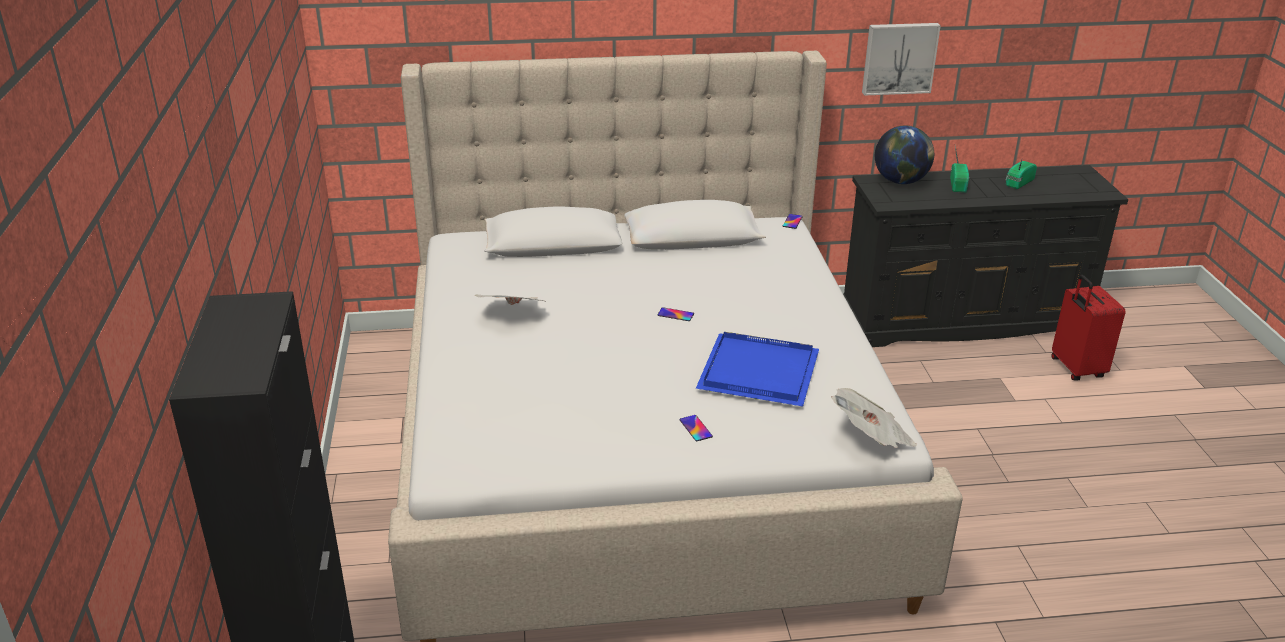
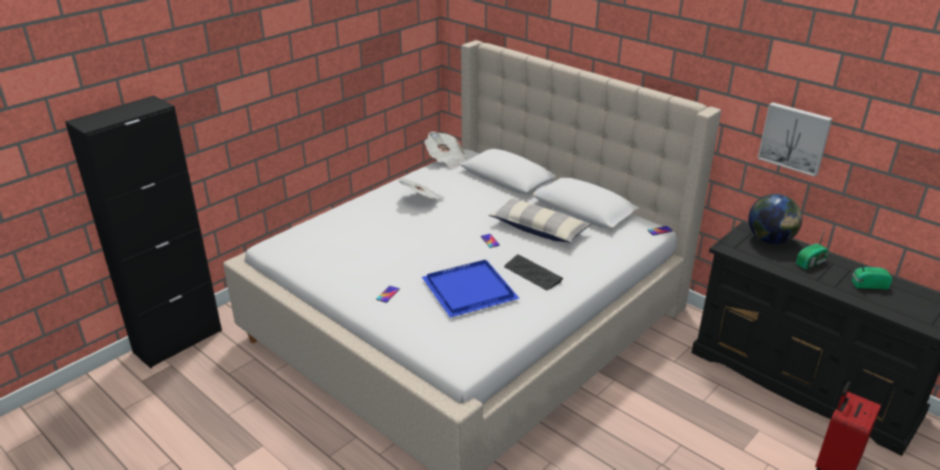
camera: 50 degrees right, 0 degrees up
newspaper [831,388,917,448] -> newspaper moved to [424,131,467,169]
none -> pillow [488,198,591,243]
none -> keyboard [504,254,563,290]

